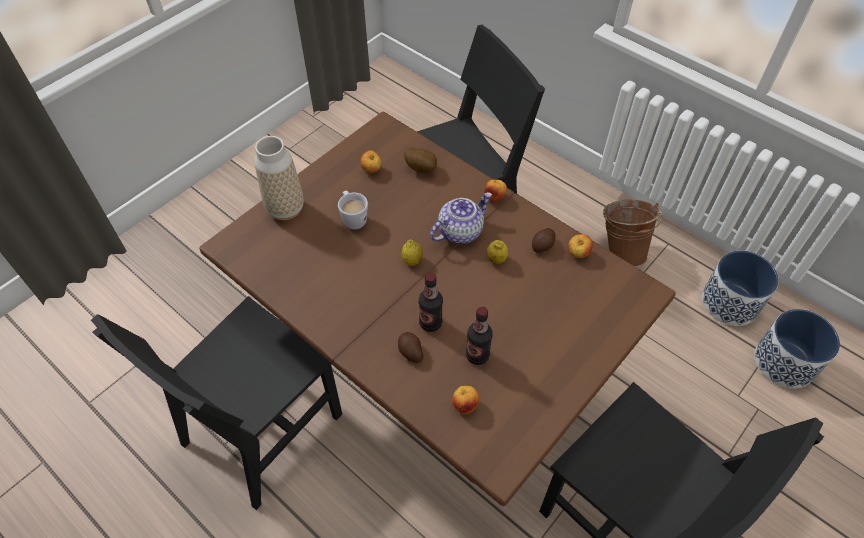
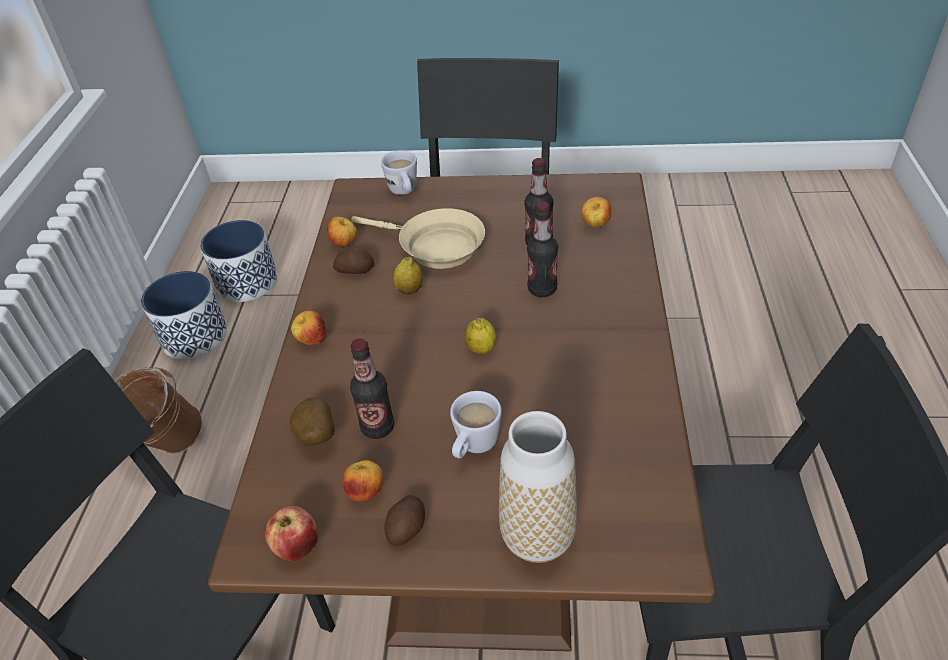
camera: 125 degrees left, 10 degrees down
potato [398,332,424,363] -> potato moved to [384,495,425,546]
teapot [430,192,492,244] -> none
none -> apple [265,506,318,561]
none -> bottle [350,338,394,439]
none -> beige frying pan [351,208,485,269]
none -> white mug [381,150,417,195]

